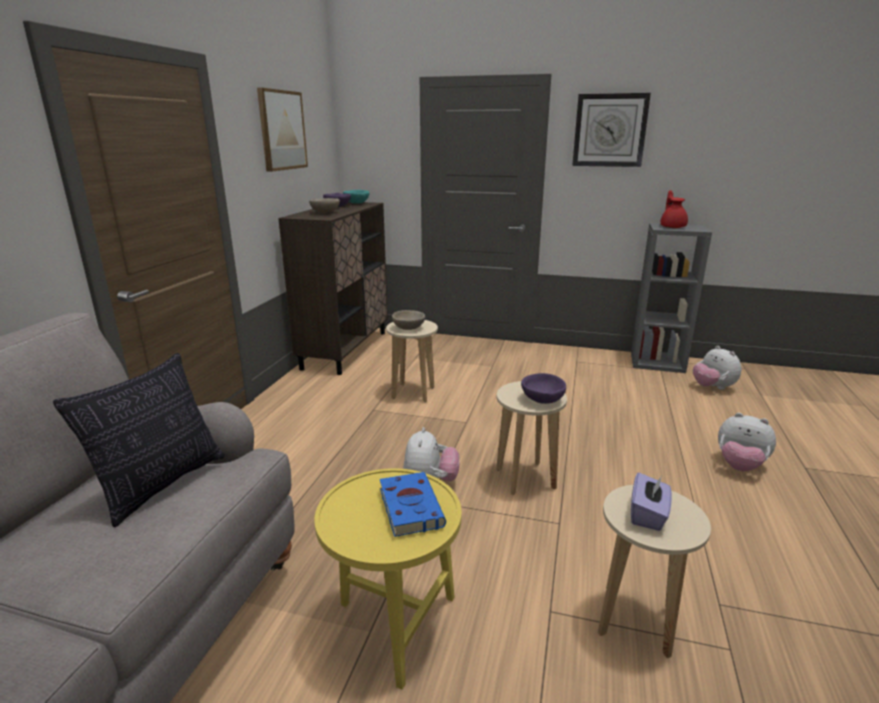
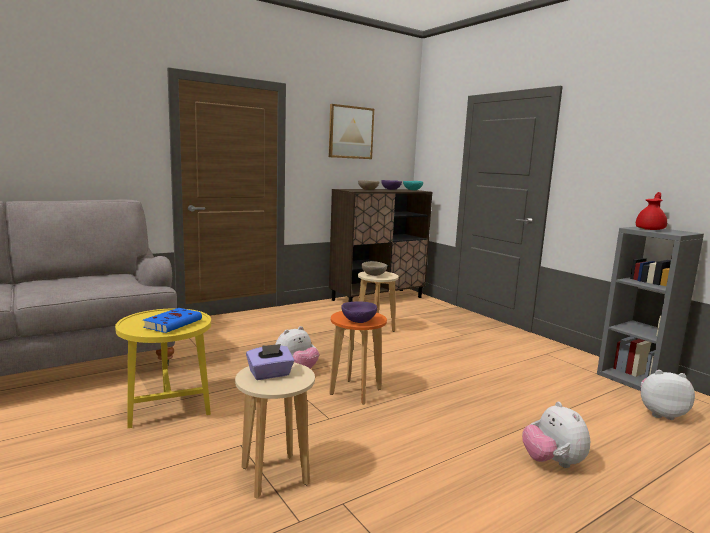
camera: 40 degrees right, 10 degrees down
pillow [53,353,225,527] -> none
beige stool [496,381,567,495] -> orange stool [329,311,387,404]
wall clock [572,93,651,167] -> none
plush toy [693,346,741,390] -> plush toy turned 90 degrees clockwise [640,370,695,420]

